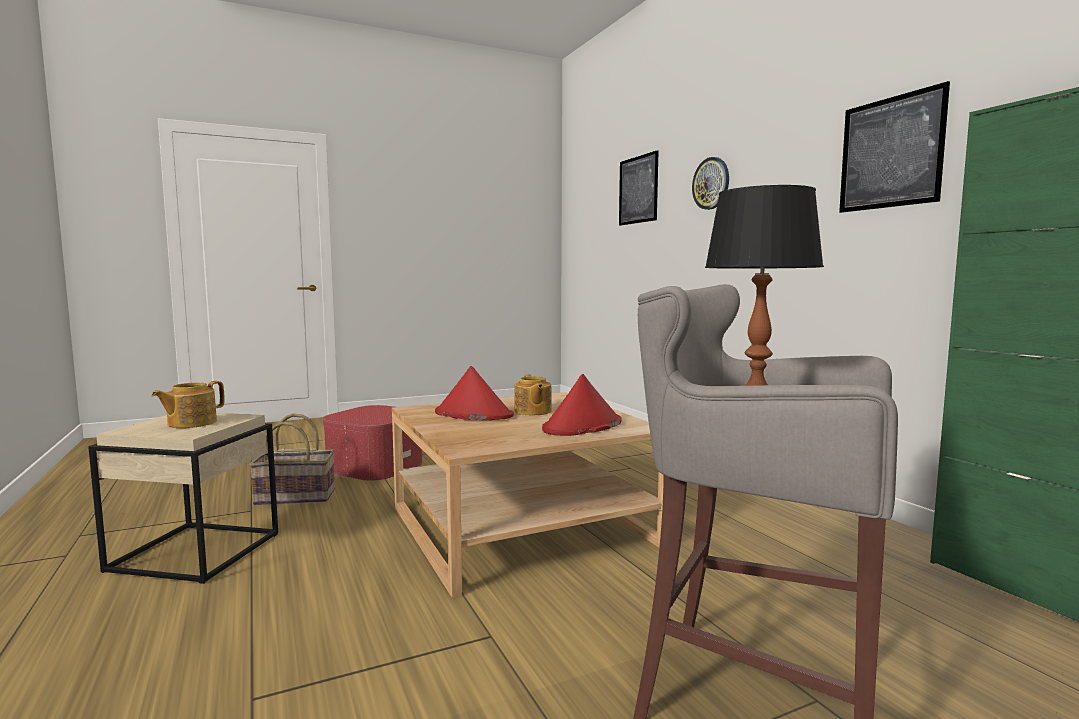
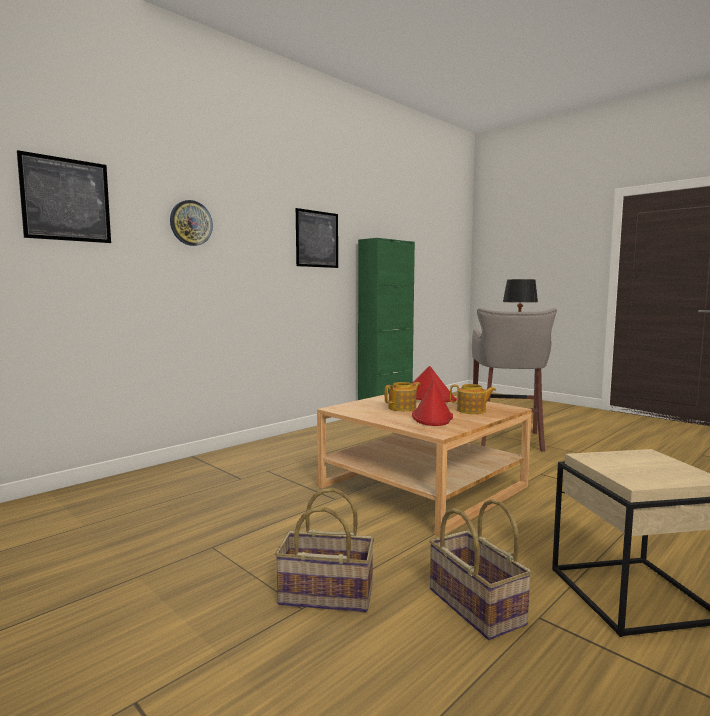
camera: 110 degrees left, 0 degrees up
teapot [151,381,224,428] -> teapot moved to [450,384,496,414]
ottoman [323,405,423,481] -> basket [275,488,374,613]

